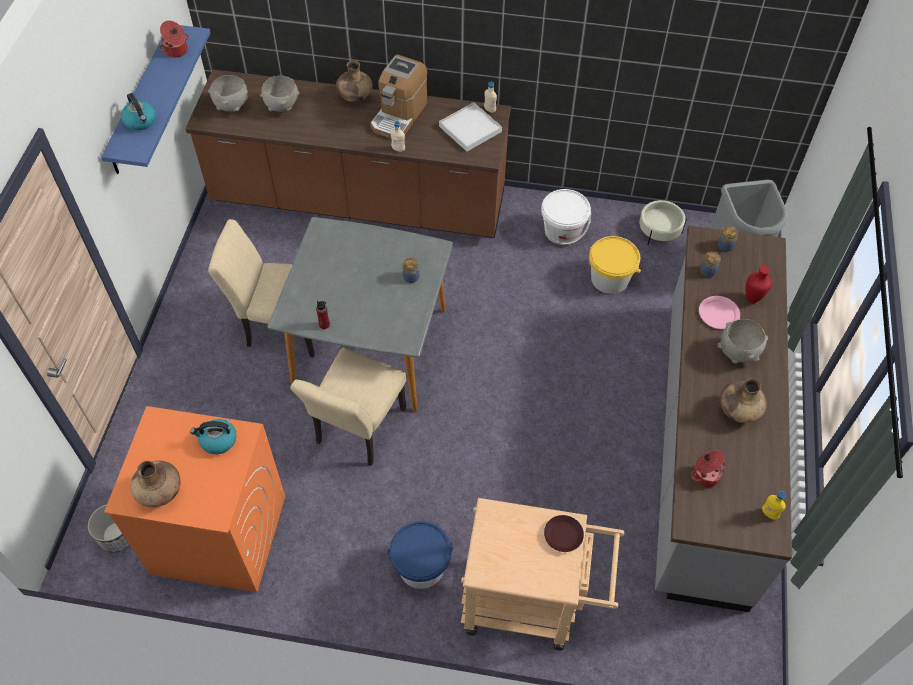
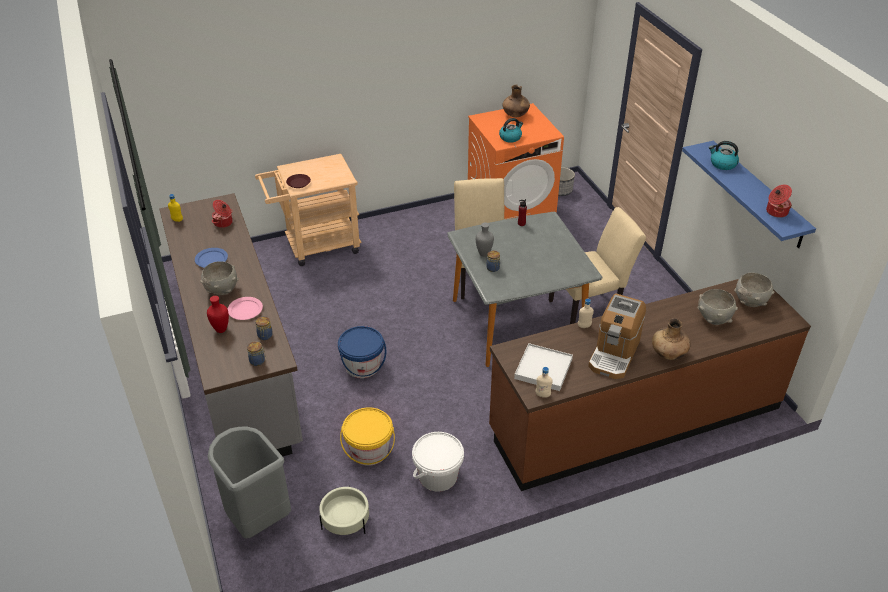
camera: 150 degrees right, 15 degrees down
coffee machine [371,54,427,139] -> coffee machine turned 150 degrees counterclockwise [588,293,646,379]
blue bucket [387,521,453,589] -> blue bucket moved to [338,326,386,378]
brown vase [720,378,767,423] -> blue plate [195,248,228,268]
none -> grey vase [476,223,494,257]

